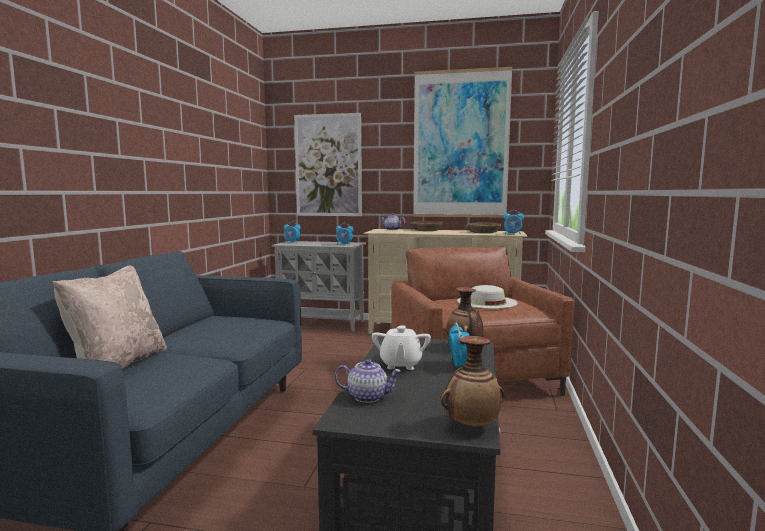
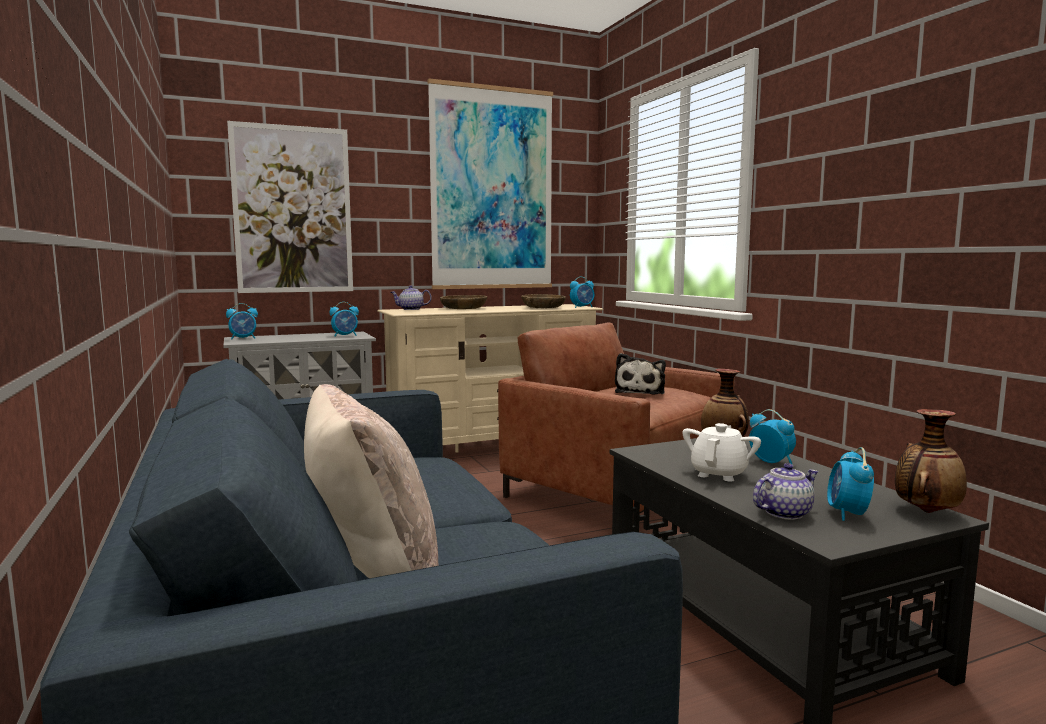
camera: 35 degrees left, 0 degrees up
white teapot [372,325,431,370] -> white teapot turned 120 degrees counterclockwise [683,423,761,482]
white hat [457,285,518,309] -> plush toy [615,353,666,394]
none -> alarm clock [827,447,874,521]

